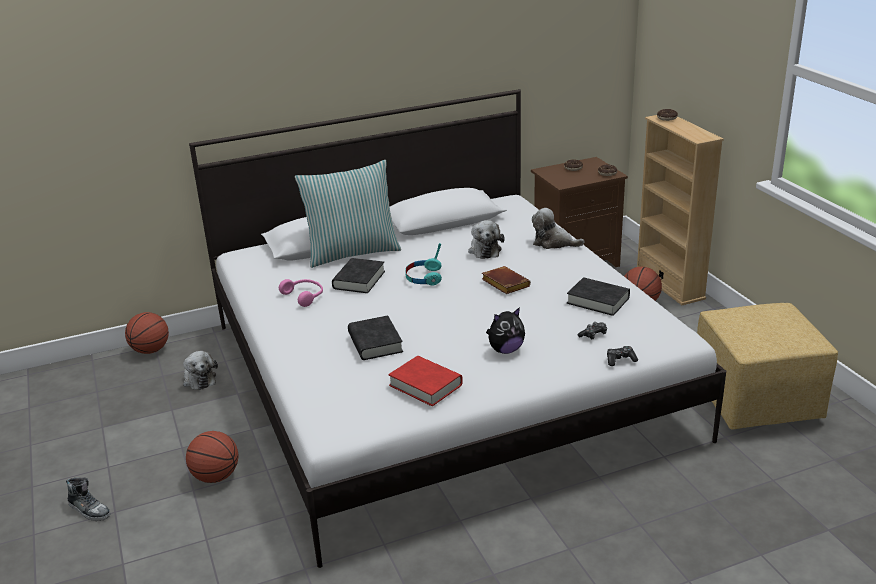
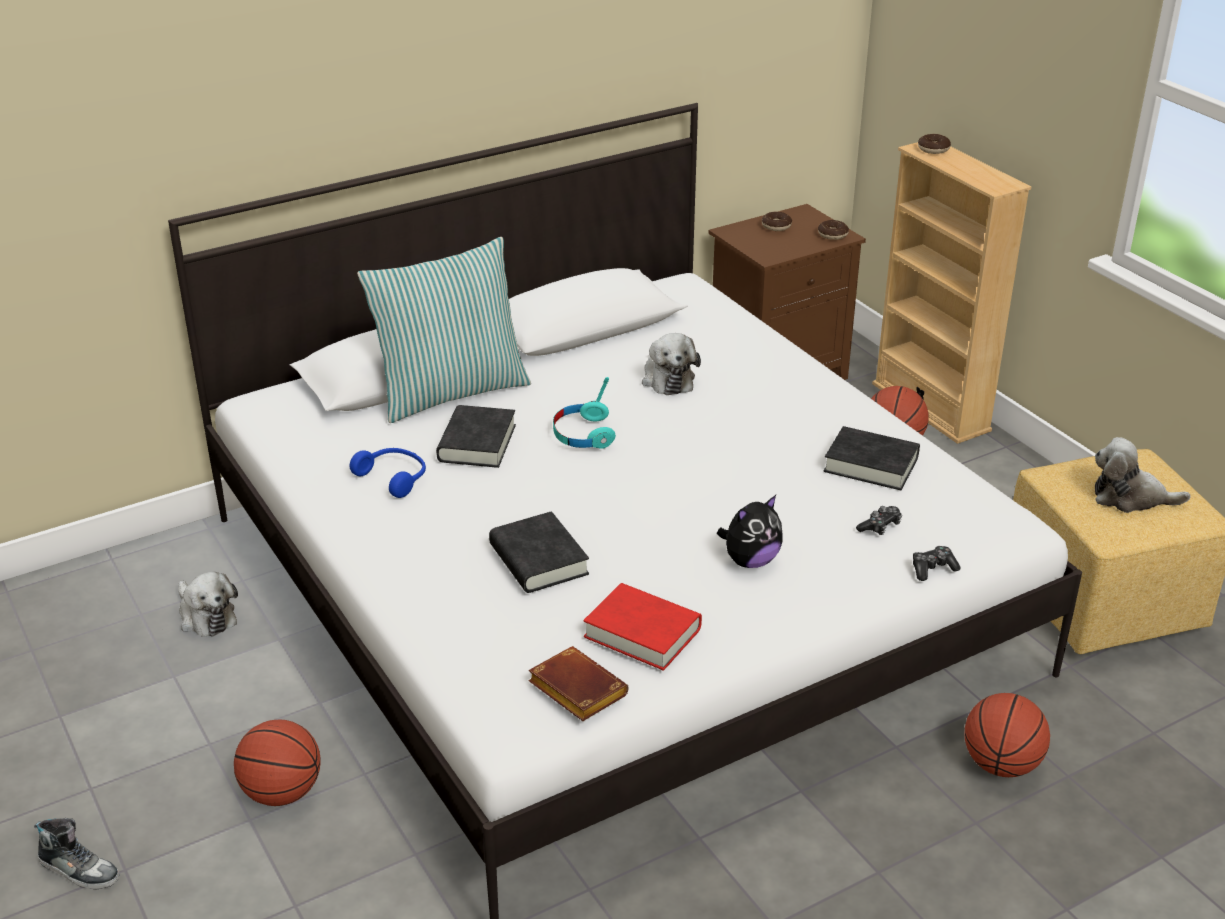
camera: 10 degrees left, 5 degrees up
basketball [125,312,169,354] -> basketball moved to [964,693,1050,777]
pink headphones [279,279,323,307] -> blue headphones [350,448,426,498]
brown book [482,266,531,294] -> brown book moved to [528,646,629,721]
plush toy [532,208,584,249] -> plush toy moved to [1095,437,1191,513]

